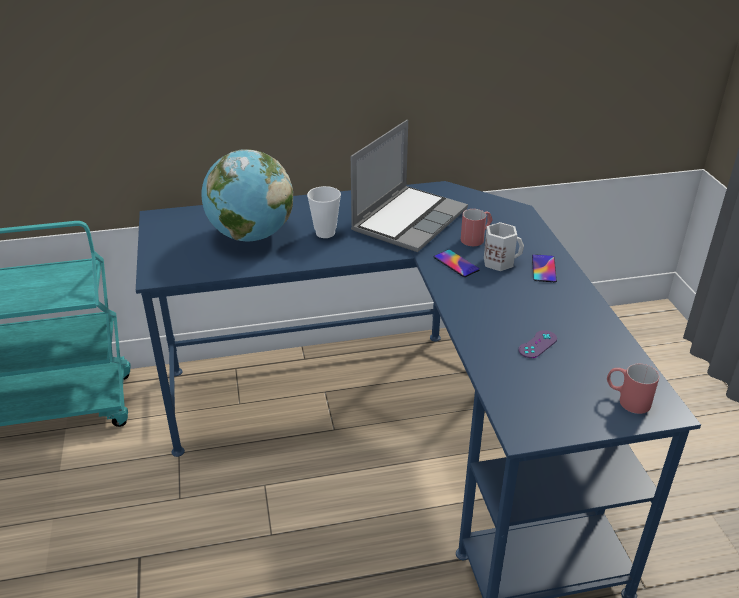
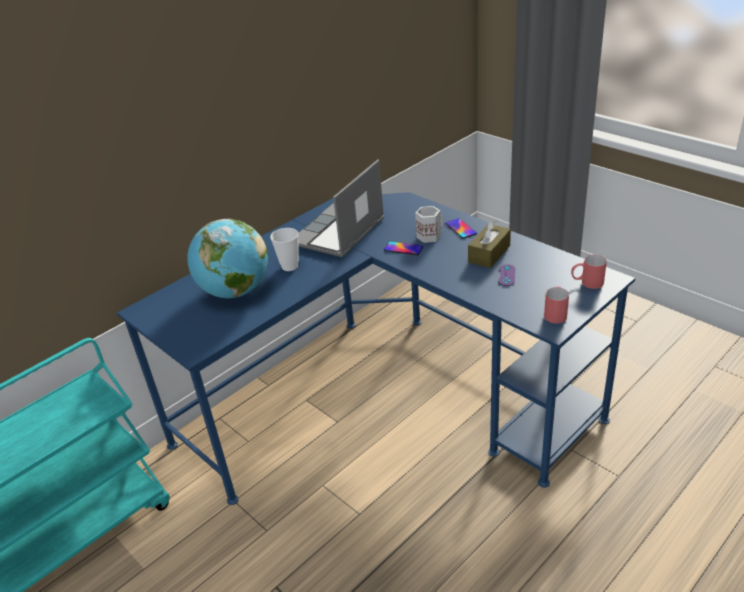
camera: 30 degrees left, 0 degrees up
laptop [351,120,468,252] -> laptop turned 150 degrees counterclockwise [298,159,384,258]
red mug [461,209,492,246] -> red mug moved to [544,286,569,324]
none -> brown tissue box [468,219,511,268]

